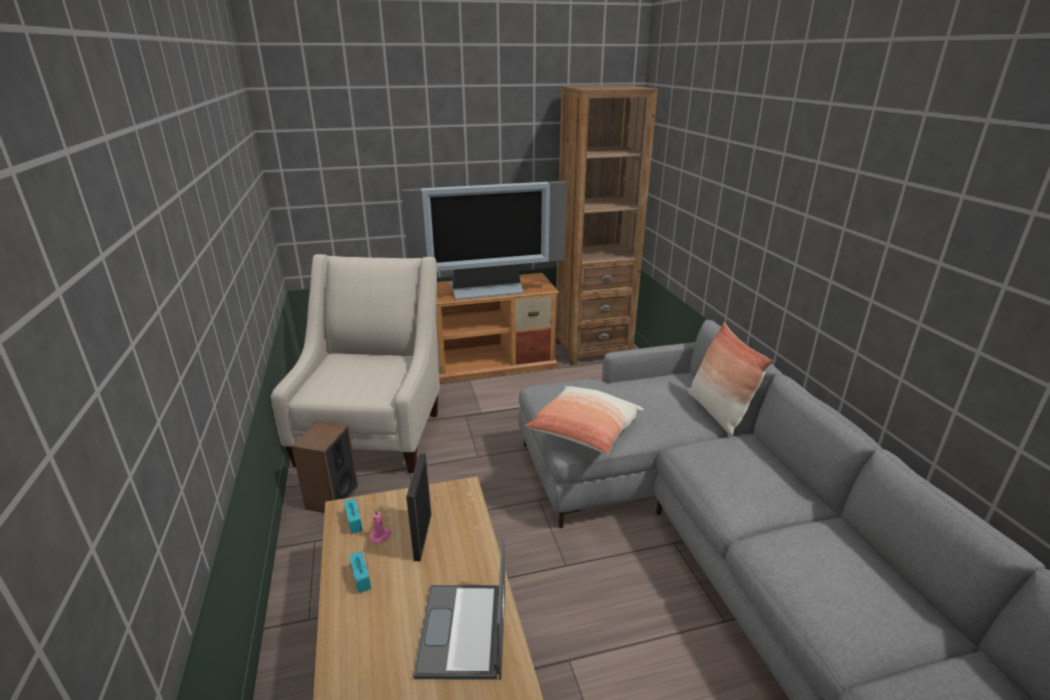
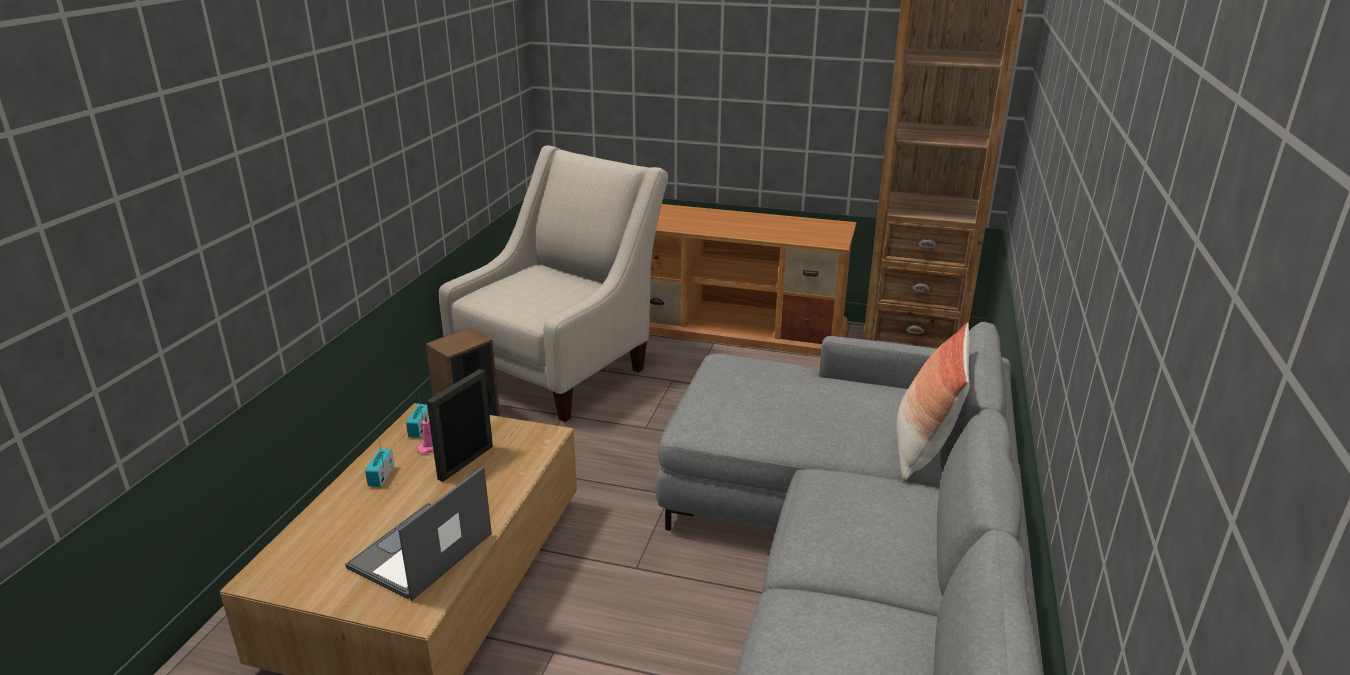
camera: 30 degrees right, 0 degrees up
television [402,181,567,300] -> none
pillow [525,386,644,455] -> none

